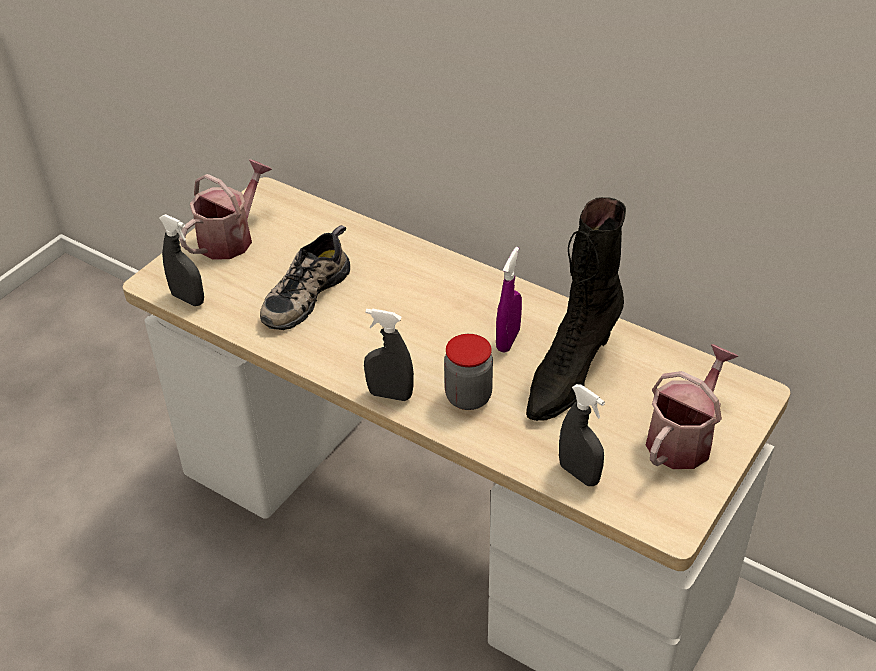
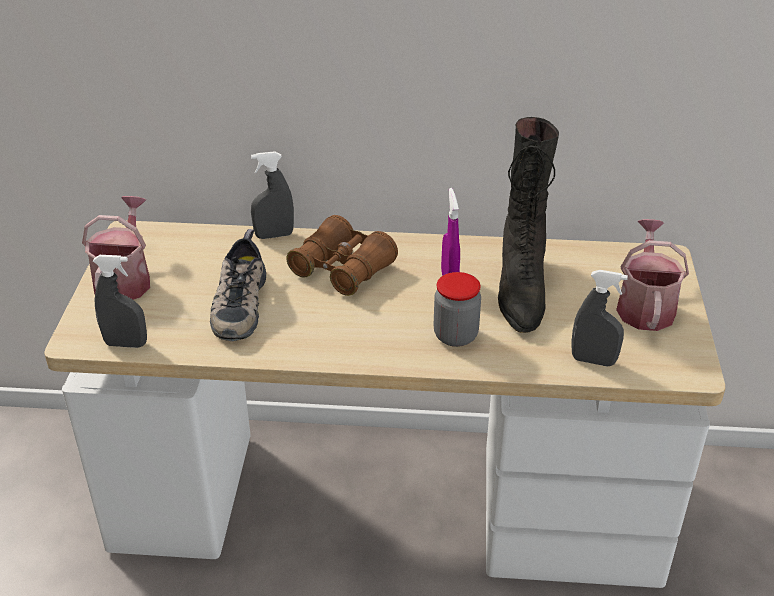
camera: 30 degrees left, 5 degrees down
grey spray bottle [364,309,414,401] -> grey spray bottle moved to [251,151,294,239]
none -> brown binoculars [286,215,398,296]

